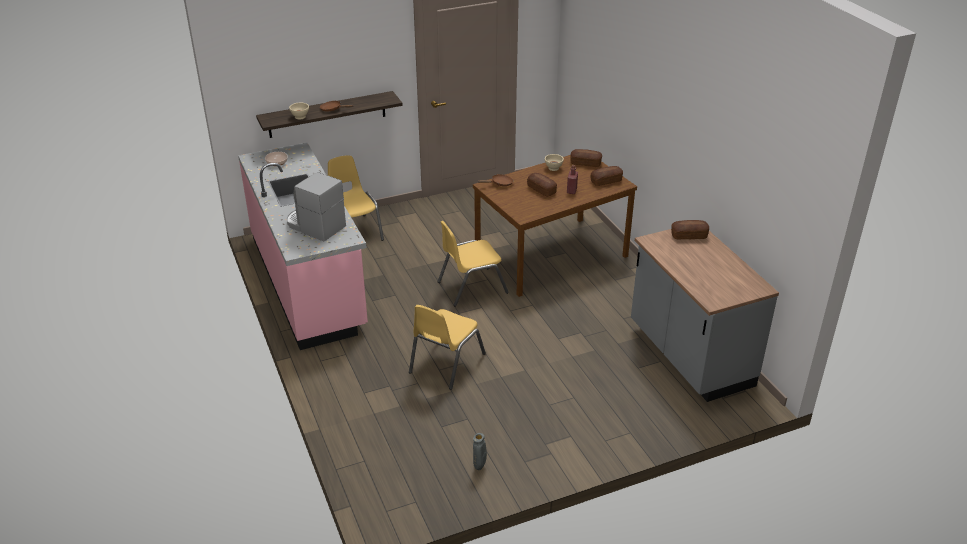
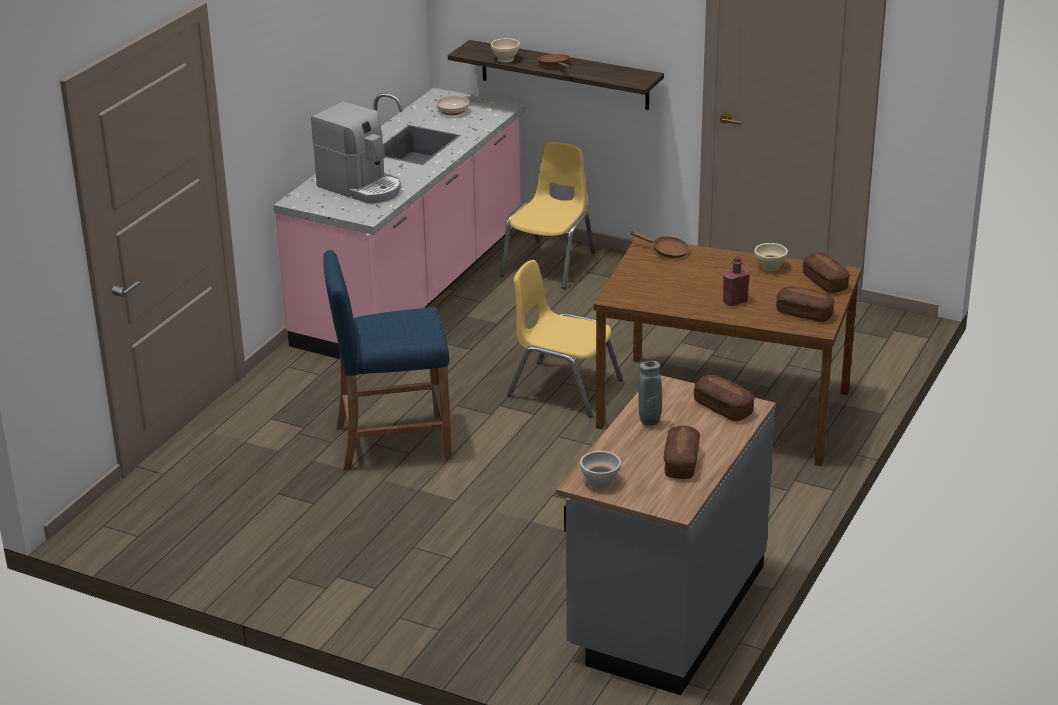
camera: 50 degrees right, 5 degrees down
coffee machine [287,172,346,241] -> coffee machine turned 135 degrees clockwise [311,101,401,203]
yellow chair [409,305,486,390] -> blue stool [323,250,452,470]
grey vase [473,433,487,470] -> grey vase moved to [638,361,662,426]
bread [527,173,557,196] -> bread moved to [664,425,700,479]
none -> white bowl [580,451,621,488]

